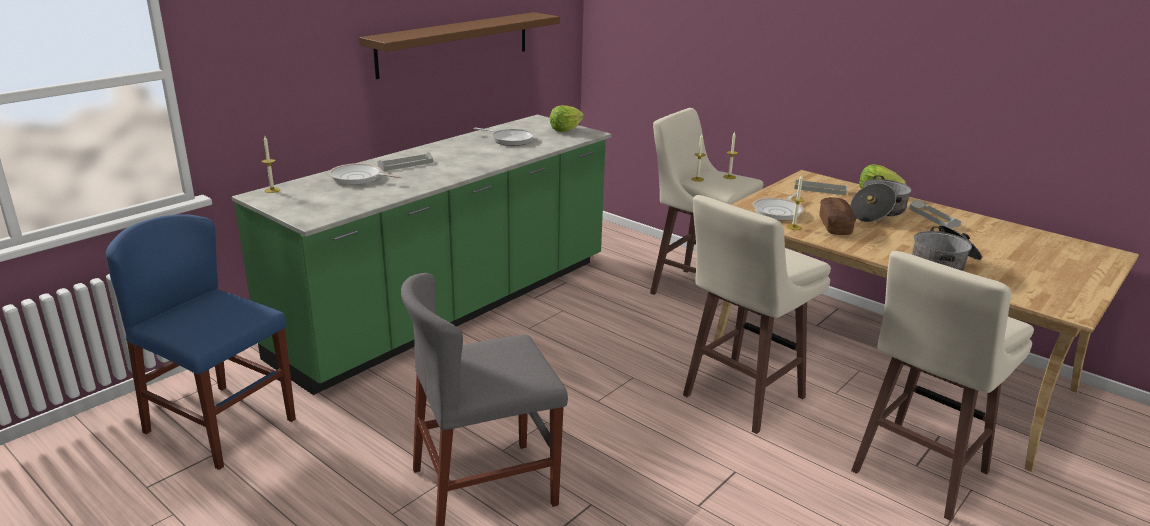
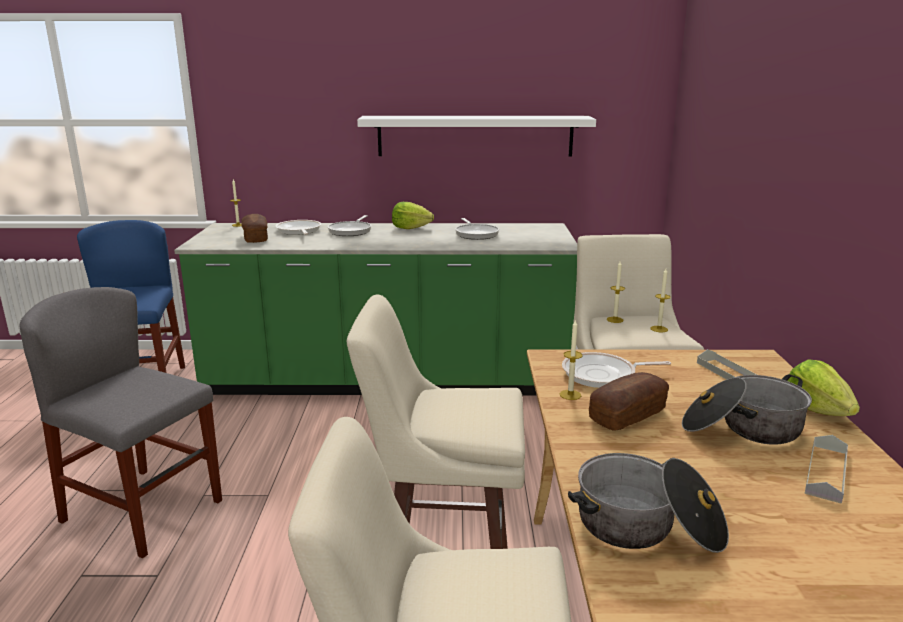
camera: 50 degrees right, 5 degrees down
brown shelf [359,12,560,79] -> white shelf [357,116,596,156]
grey tray [377,152,433,171] -> frying pan [328,215,371,236]
lettuce [549,105,584,132] -> lettuce moved to [392,202,434,229]
none -> bread [241,214,268,243]

